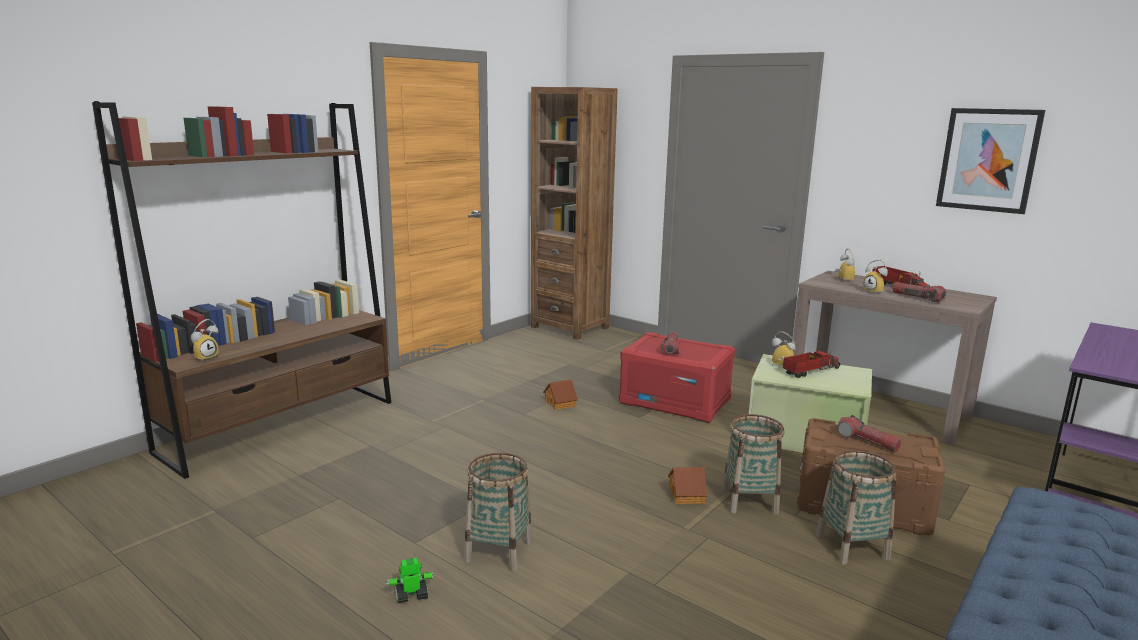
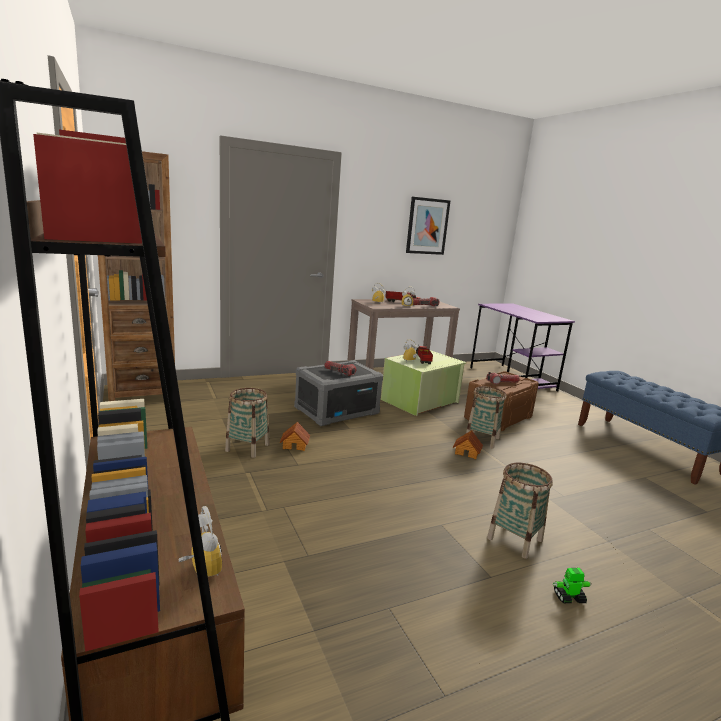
camera: 65 degrees left, 0 degrees up
toy robot [385,558,436,603] -> toy robot turned 75 degrees clockwise [553,568,592,603]
red storage box [619,332,735,423] -> grey storage box [294,360,383,426]
basket [816,450,896,564] -> basket moved to [225,388,269,458]

